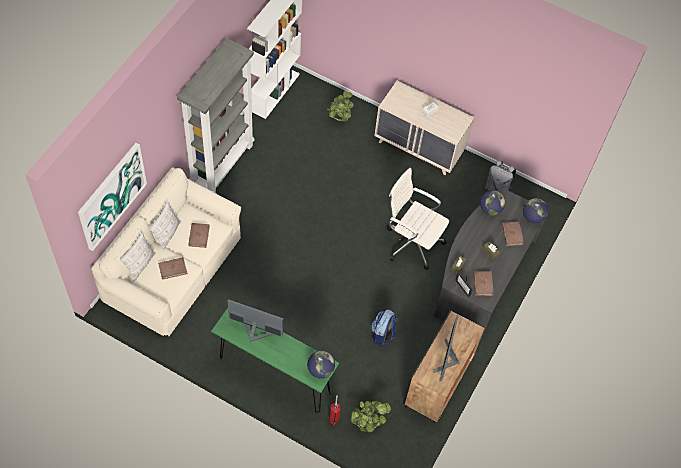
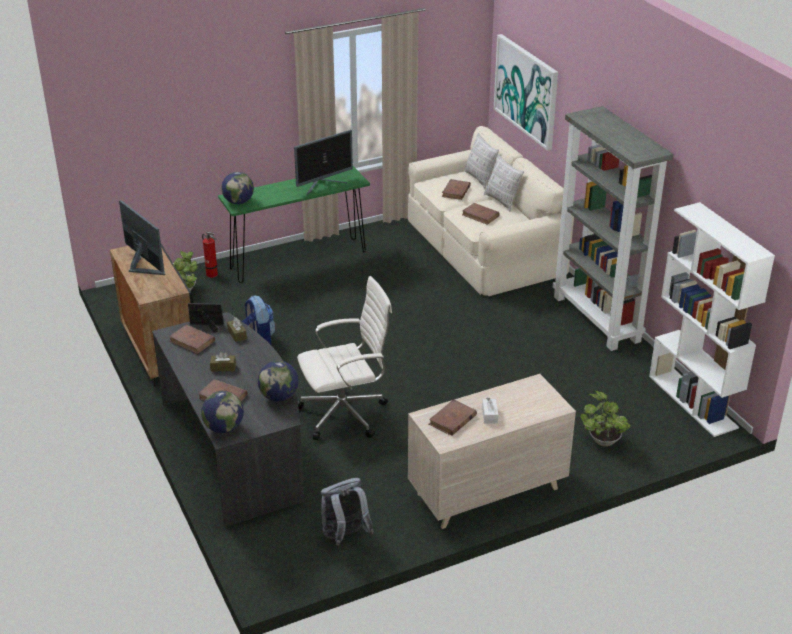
camera: 130 degrees right, 25 degrees down
none -> brown book [428,399,477,436]

